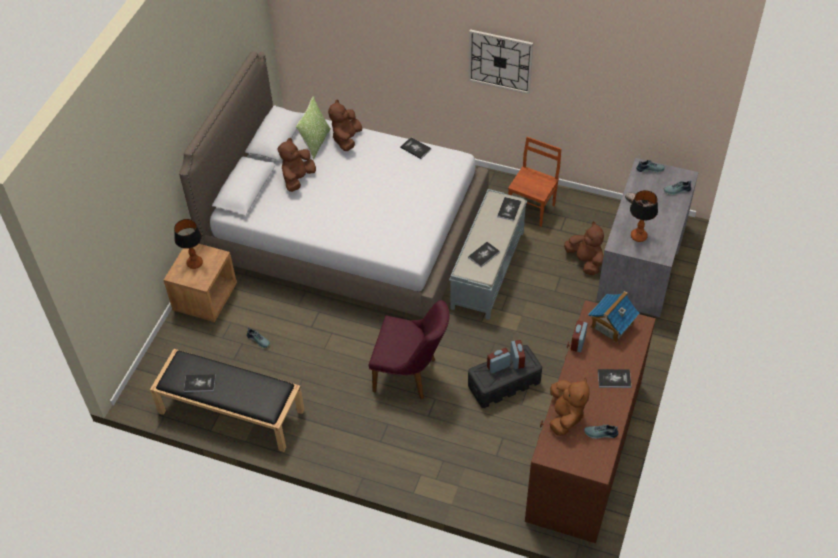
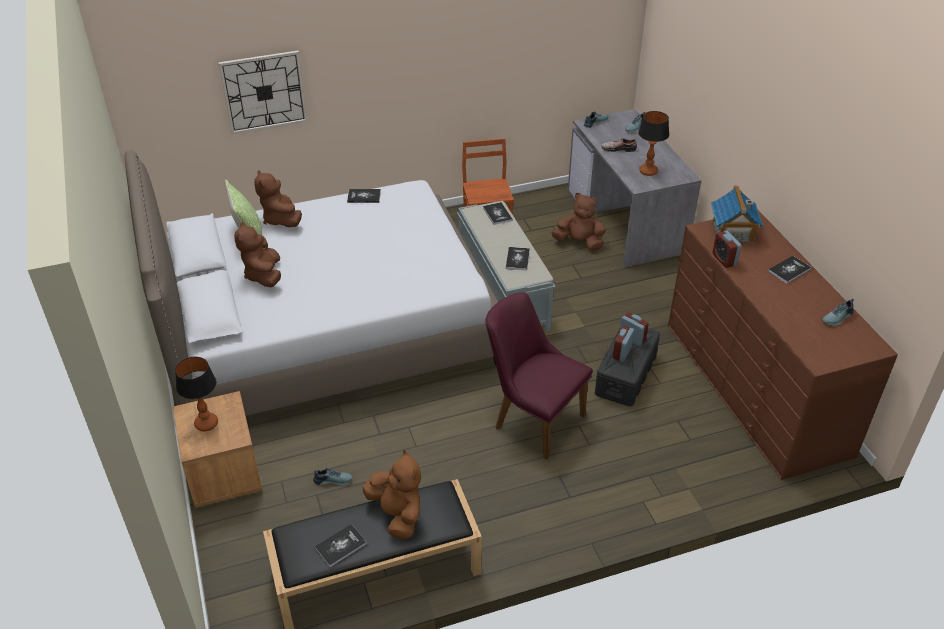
camera: 40 degrees left, 10 degrees down
purple chair [369,300,450,400] -> purple chair turned 120 degrees counterclockwise [486,292,593,459]
wall clock [468,29,533,94] -> wall clock moved to [218,51,308,134]
brown plush toy [549,377,590,436] -> brown plush toy moved to [363,450,421,540]

